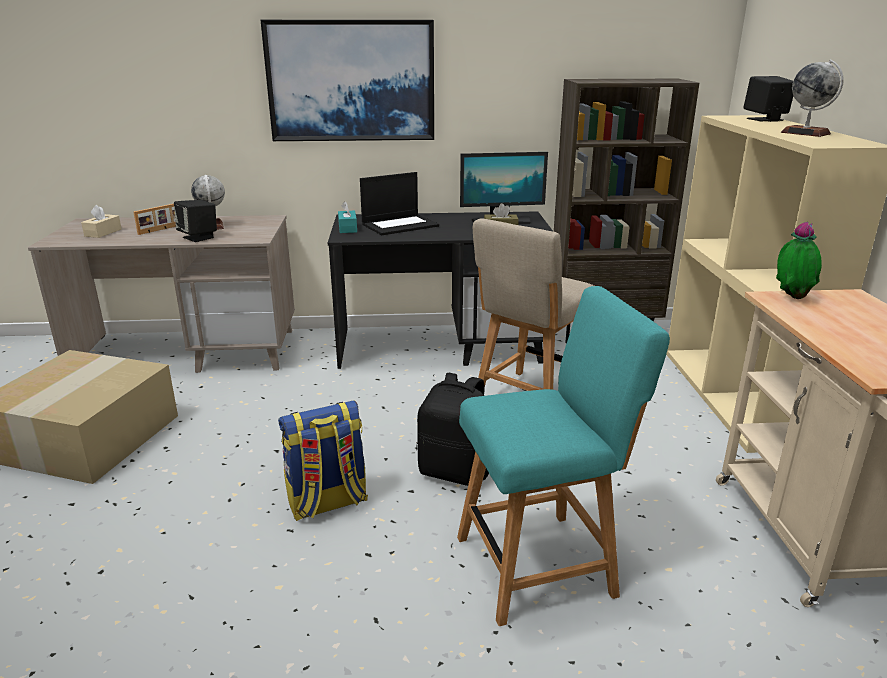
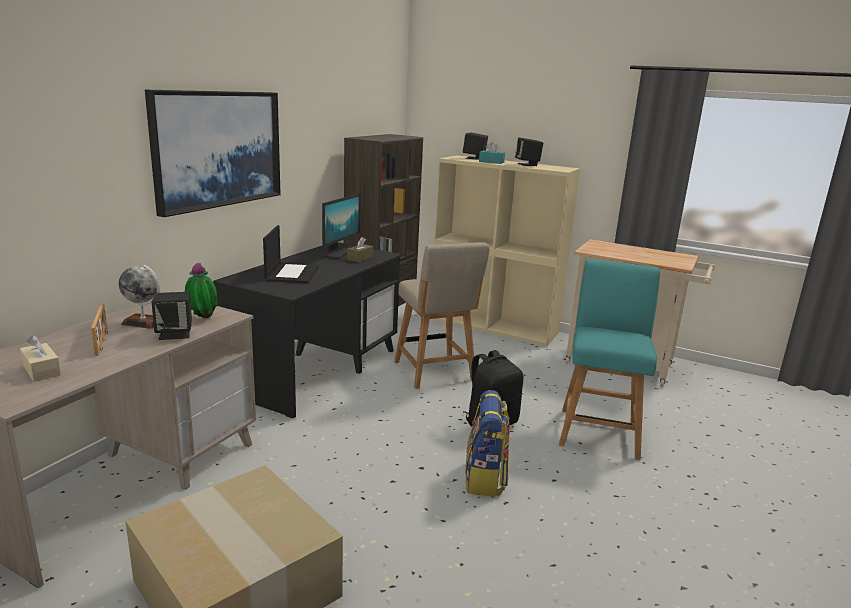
camera: 60 degrees left, 5 degrees down
turquoise tissue box [338,201,357,233] -> turquoise tissue box moved to [479,142,505,164]
potted plant [776,222,822,299] -> potted plant moved to [185,263,218,318]
globe [781,59,844,137] -> black speaker [515,138,543,166]

